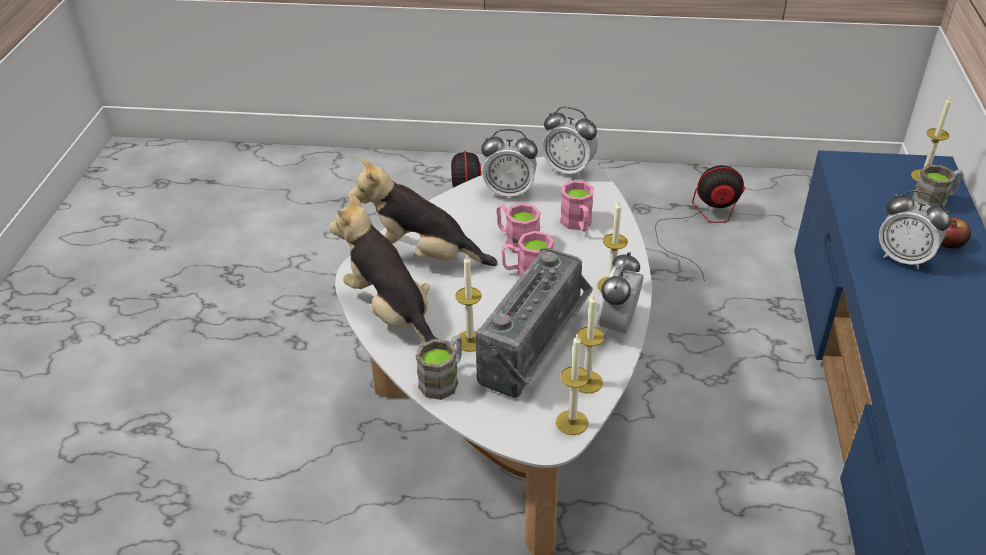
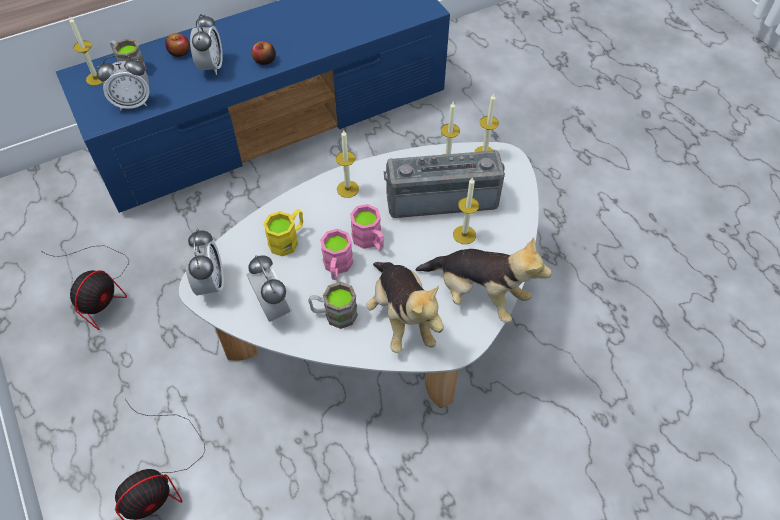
camera: 125 degrees left, 15 degrees up
plush toy [329,193,439,342] -> plush toy turned 75 degrees counterclockwise [415,237,552,323]
brown mug [416,335,462,400] -> brown mug moved to [308,282,358,329]
pink mug [560,181,594,232] -> yellow mug [263,209,303,256]
alarm clock [597,252,644,334] -> alarm clock moved to [97,55,149,110]
fan [655,165,745,281] -> fan turned 120 degrees counterclockwise [41,245,129,330]
none -> apple [252,41,276,65]

